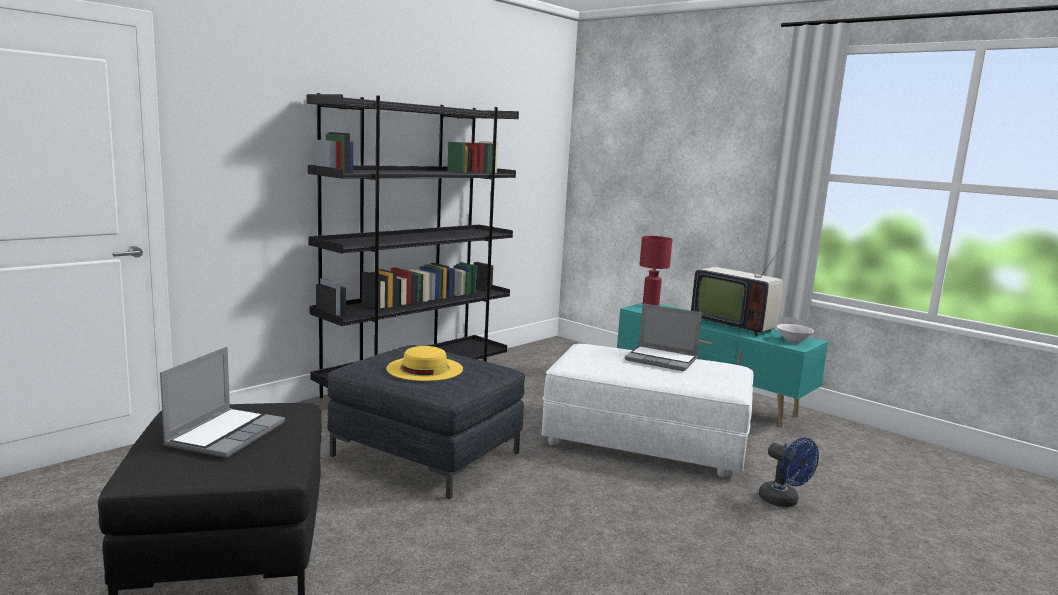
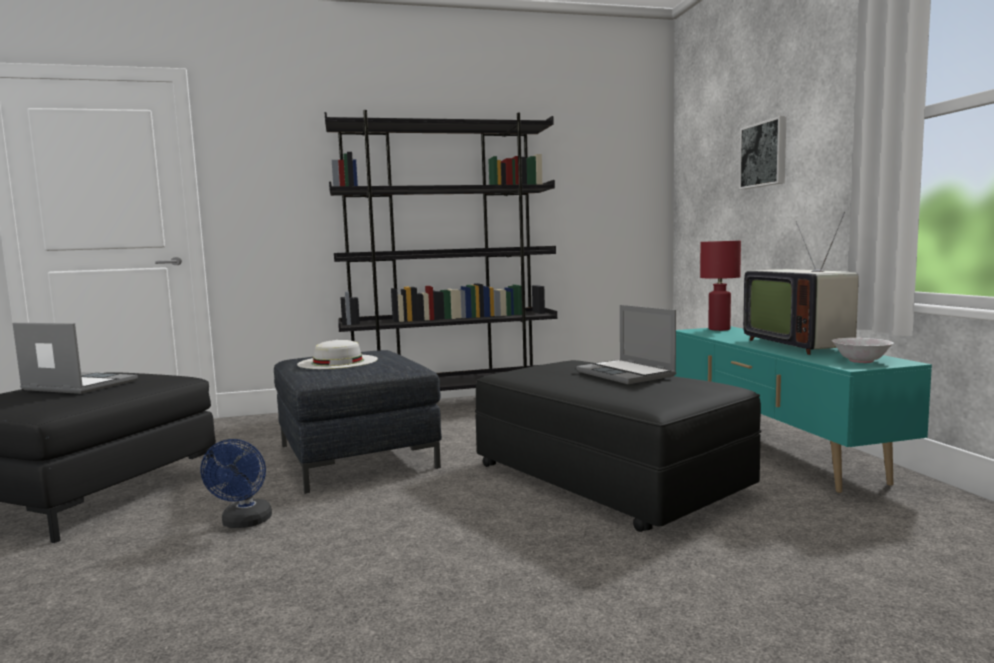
camera: 35 degrees right, 5 degrees down
laptop [160,347,285,458] -> laptop turned 120 degrees counterclockwise [13,323,138,394]
yellow hat [386,346,463,381] -> white hat [297,340,378,369]
white ottoman [542,344,754,478] -> black ottoman [475,360,761,532]
blue fan [759,438,819,507] -> blue fan moved to [201,439,272,528]
none -> picture [739,116,786,189]

